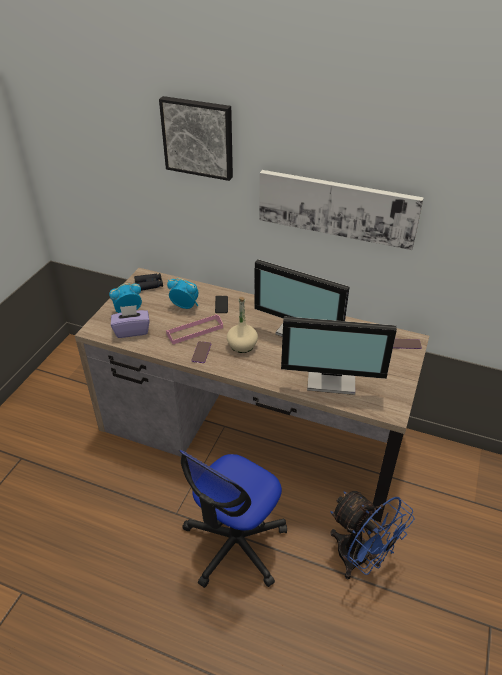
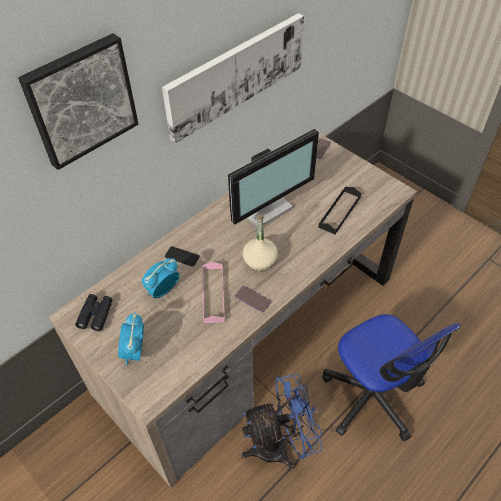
camera: 65 degrees left, 10 degrees up
purple tissue box [111,305,150,338] -> none
monitor [281,316,397,395] -> black tray [318,187,361,234]
blue fan [330,491,415,580] -> blue fan moved to [242,373,322,469]

